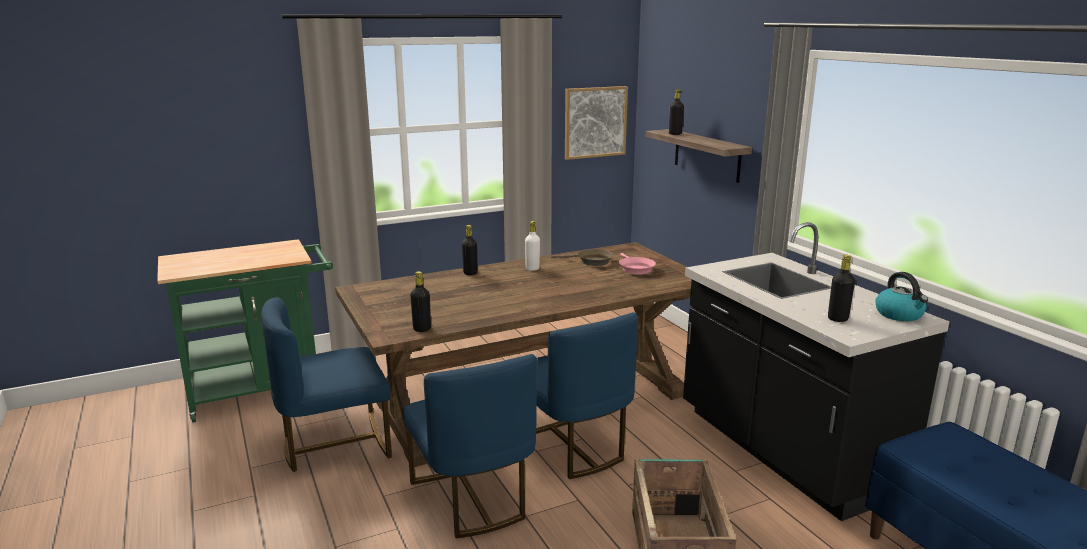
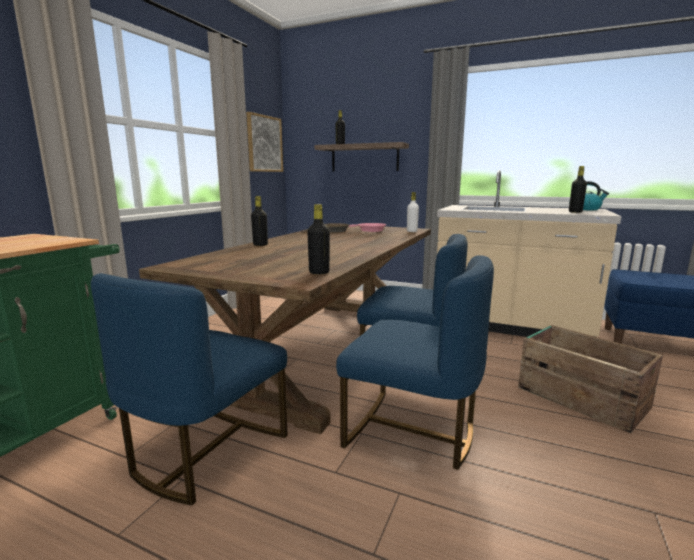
camera: 40 degrees left, 5 degrees down
white bottle [525,221,540,271] -> white bottle moved to [407,192,419,232]
black counter [683,222,950,521] -> beige counter [437,170,622,339]

